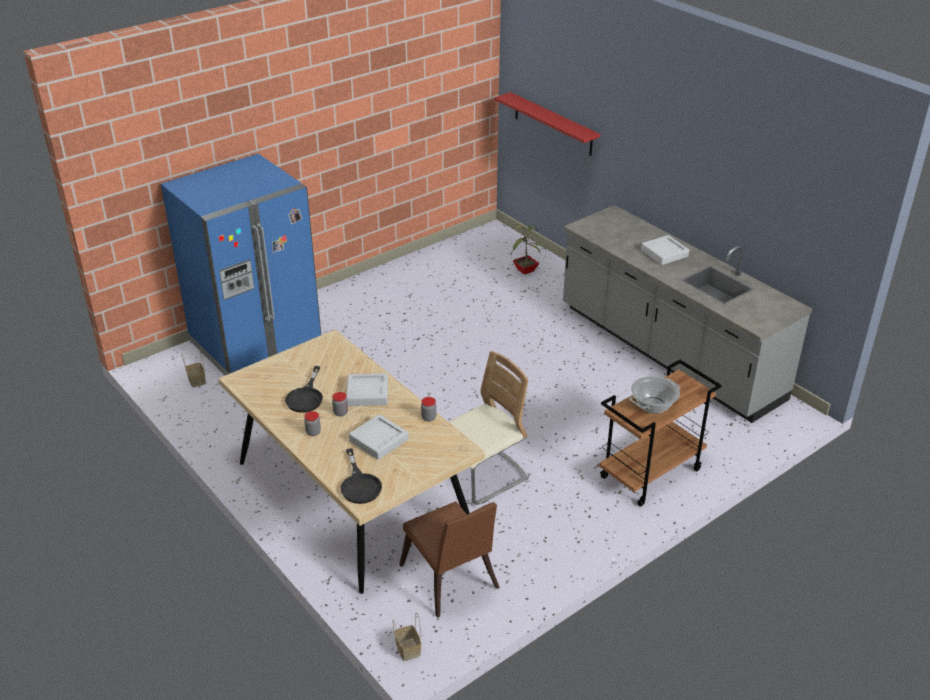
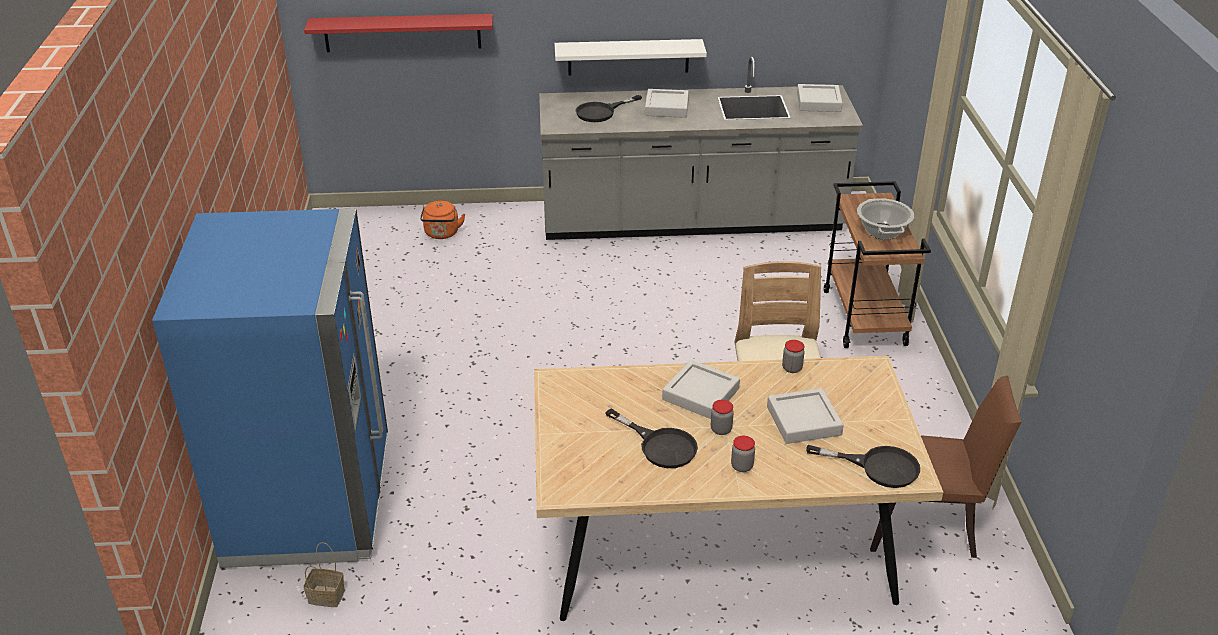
camera: 55 degrees left, 0 degrees up
basket [393,613,421,661] -> none
potted plant [512,224,547,275] -> orange kettle [420,201,465,239]
none -> white shelf [554,39,707,76]
none -> black frying pan [575,95,642,122]
none -> grey tray [797,84,843,112]

